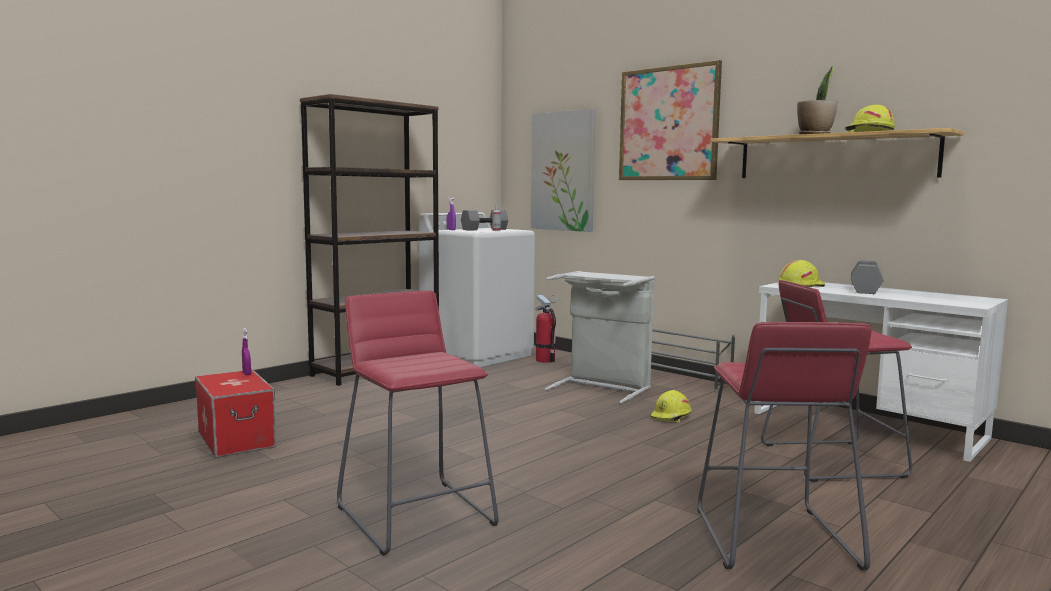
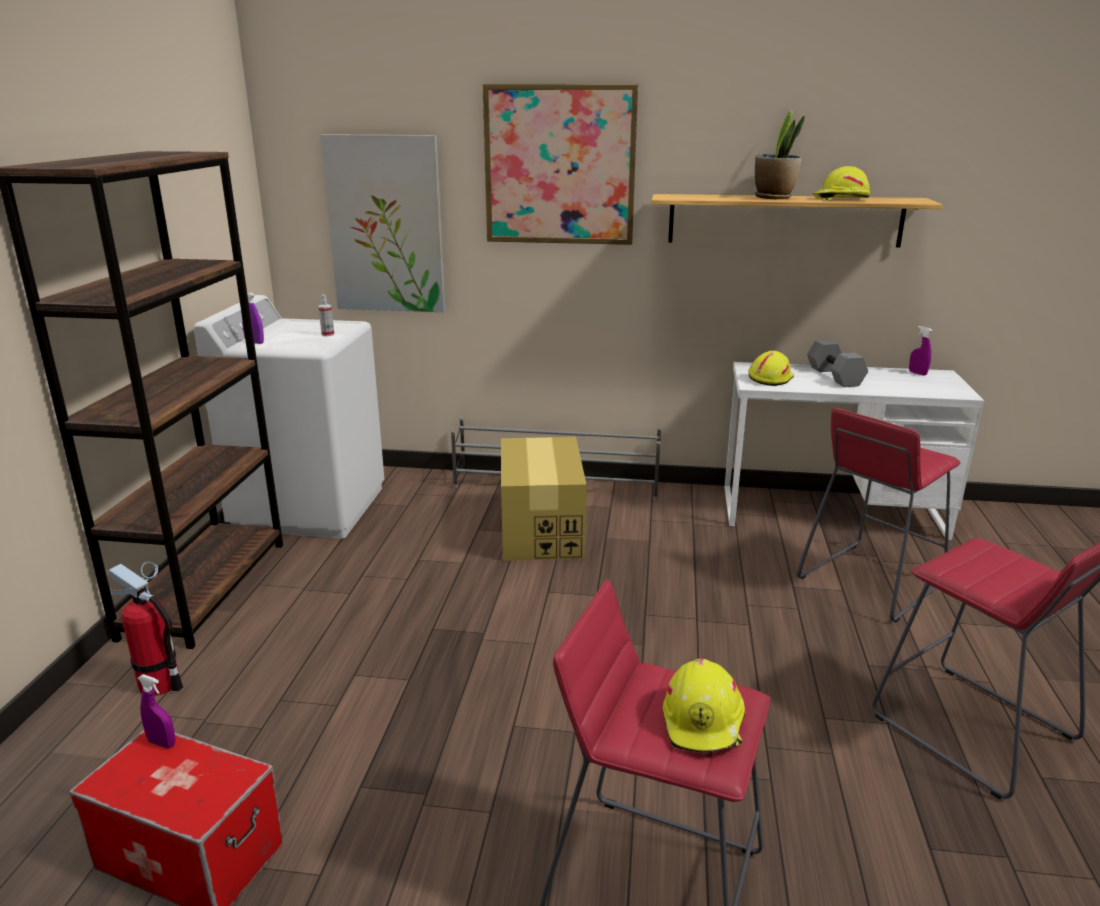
camera: 35 degrees left, 15 degrees up
grey dumbbell [461,210,508,231] -> none
fire extinguisher [536,295,557,363] -> fire extinguisher moved to [109,562,183,696]
grey laundry basket [545,271,655,404] -> cardboard box [501,437,587,561]
yellow hard hat [650,390,692,423] -> yellow hard hat moved to [663,658,745,753]
none -> purple spray bottle [909,326,932,376]

